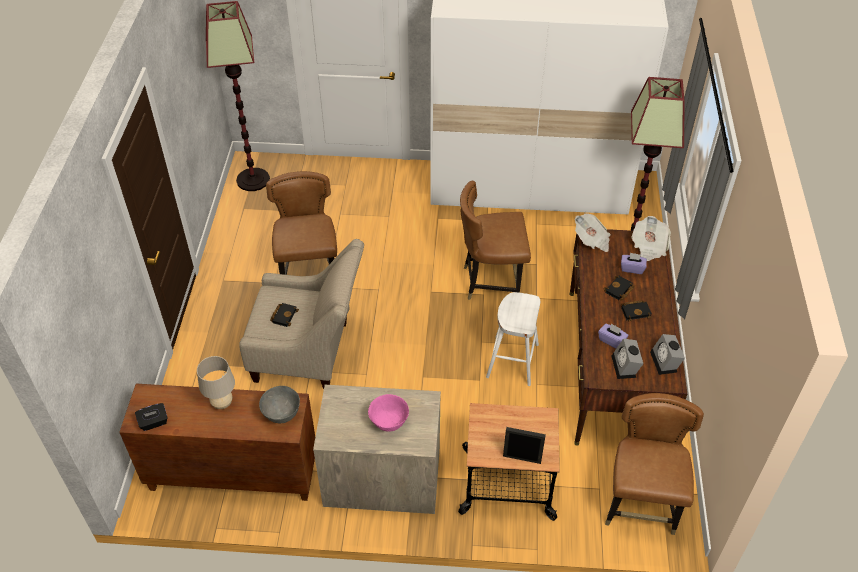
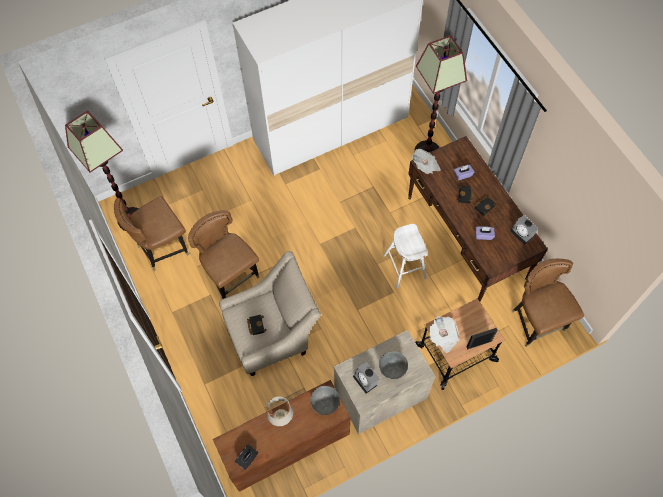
camera: 30 degrees left, 15 degrees up
pink bowl [368,394,409,432] -> grey bowl [379,351,408,379]
brown chair [460,181,531,300] -> brown chair moved to [114,196,189,271]
alarm clock [612,338,643,379] -> alarm clock moved to [353,362,380,394]
newspaper [631,216,671,261] -> newspaper moved to [429,316,460,353]

